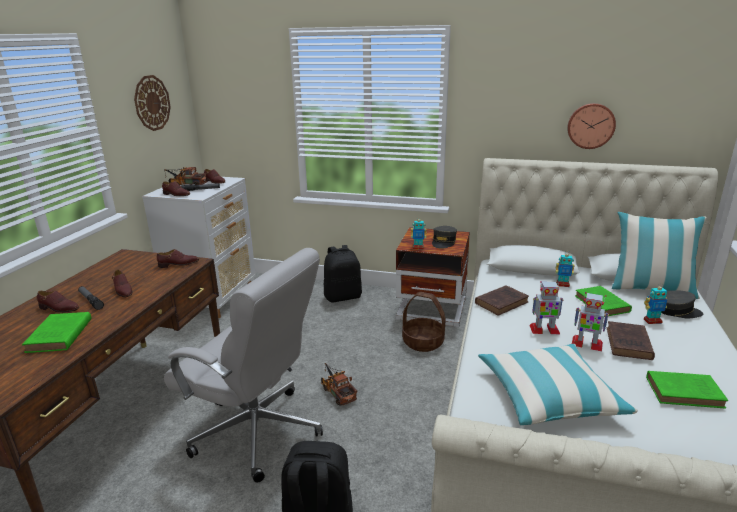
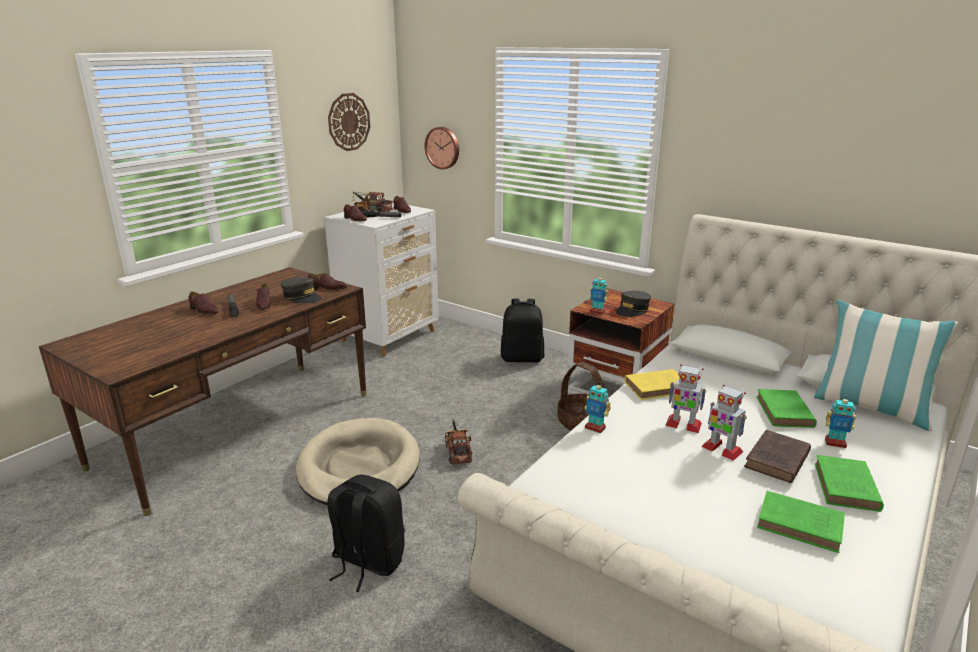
camera: 20 degrees right, 0 degrees up
green book [22,312,91,353] -> green book moved to [815,455,884,512]
grey office chair [164,248,323,483] -> beige dog bed [296,418,420,505]
brown book [475,285,529,316] -> yellow book [625,369,680,400]
pillow [478,344,638,425] -> none
toy robot [556,253,575,287] -> toy robot moved to [584,382,611,433]
wall clock [567,103,616,149] -> wall clock moved to [425,127,459,169]
grey cap [661,290,703,318] -> grey cap moved to [280,277,322,303]

